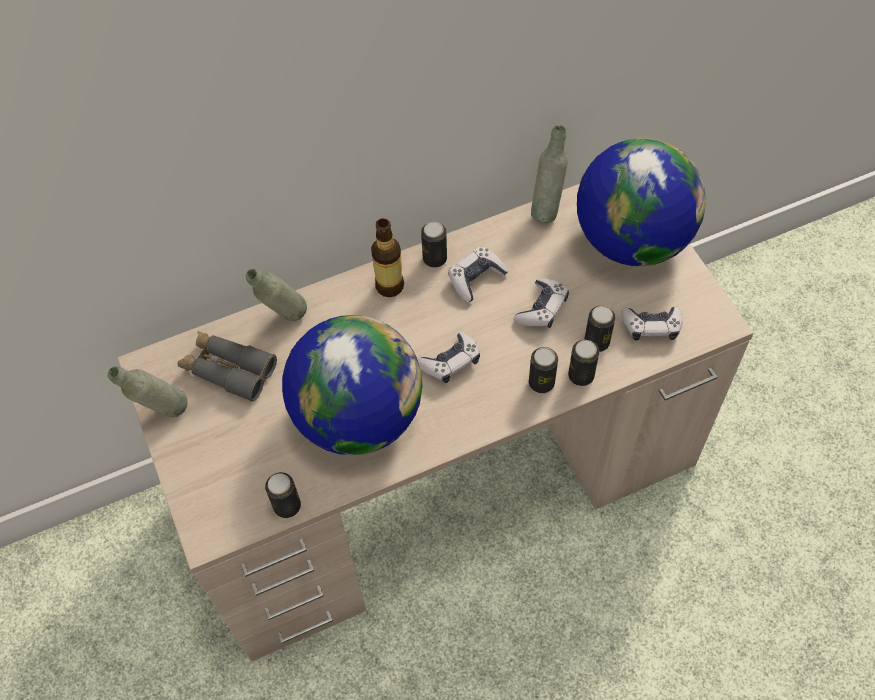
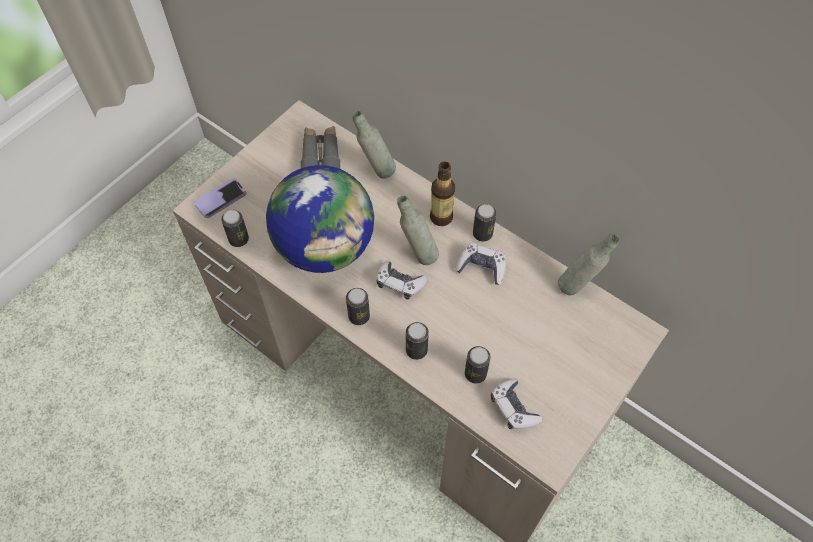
camera: 60 degrees right, 0 degrees up
grey bottle [108,366,188,418] -> grey bottle moved to [397,196,439,265]
game controller [513,279,569,328] -> none
can [568,340,599,386] -> can moved to [346,288,370,325]
globe [577,138,706,266] -> none
none -> phone [194,178,246,218]

